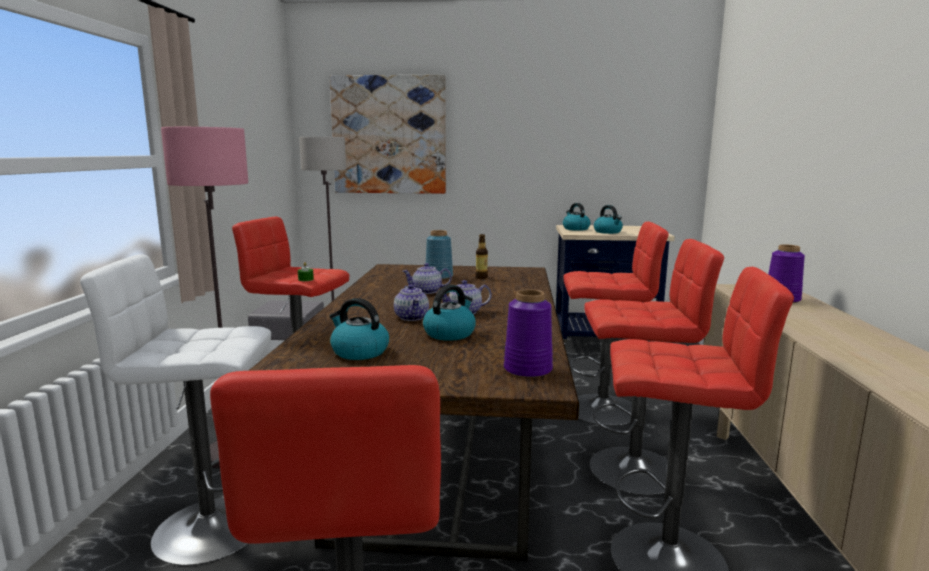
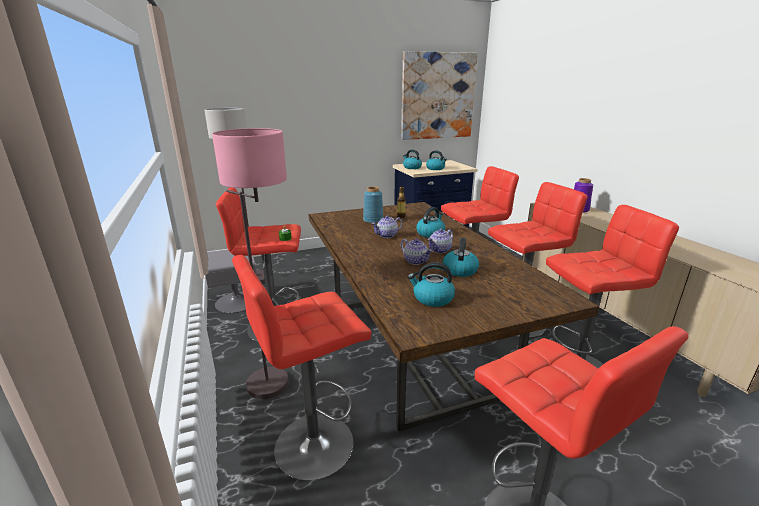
camera: 25 degrees left, 10 degrees up
white stool [80,254,271,565] -> red stool [232,255,371,480]
picture [330,75,446,194] -> picture moved to [401,51,478,140]
purple vase [504,289,553,378] -> none
none -> kettle [416,207,445,238]

